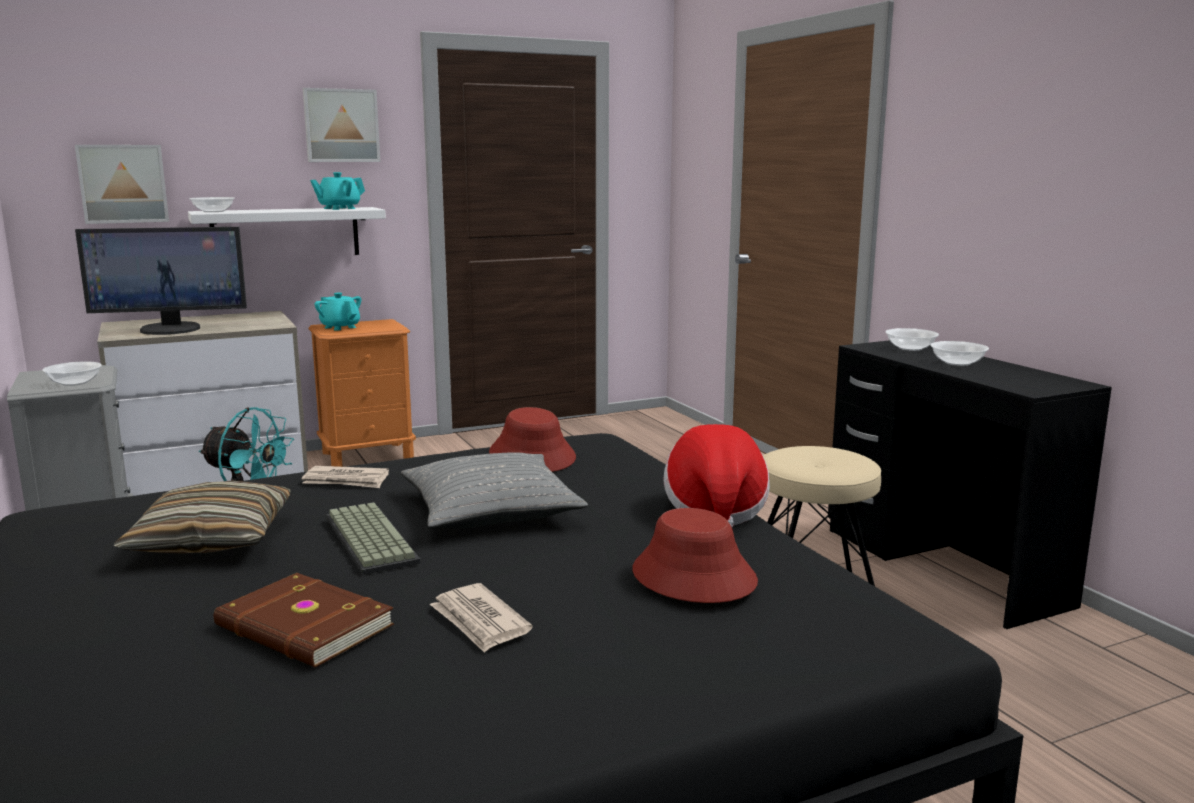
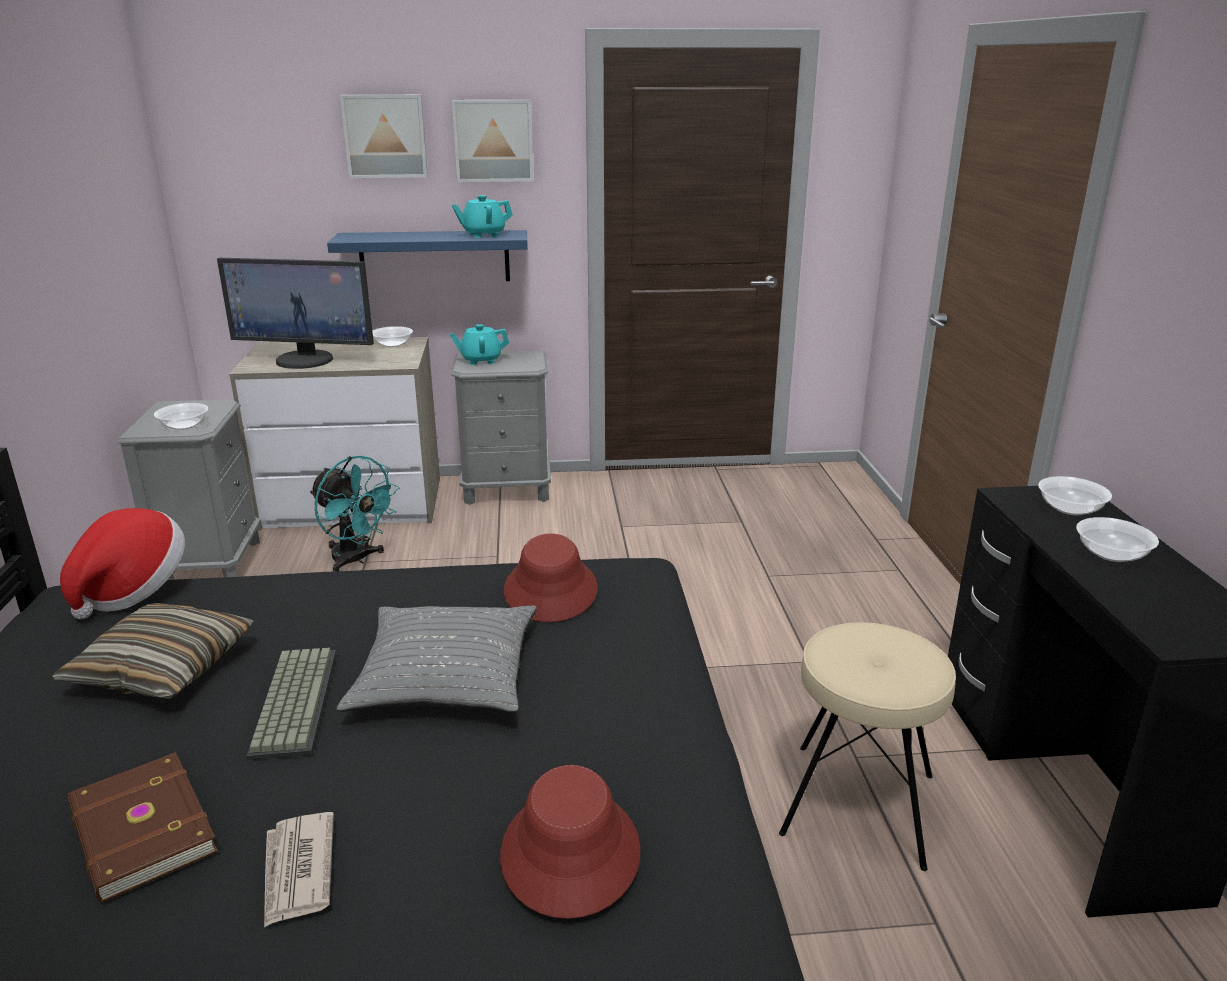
camera: 20 degrees right, 10 degrees up
picture [75,145,169,224] -> picture moved to [340,95,428,178]
white shelf [188,207,386,255] -> blue shelf [327,230,528,281]
bowl [189,197,235,212] -> bowl moved to [372,326,413,347]
newspaper [302,466,389,488] -> none
orange nightstand [308,319,416,467] -> grey nightstand [451,351,551,505]
turquoise teapot [314,293,361,331] -> turquoise teapot turned 75 degrees counterclockwise [450,324,509,365]
hat [664,424,770,528] -> hat moved to [60,508,185,619]

